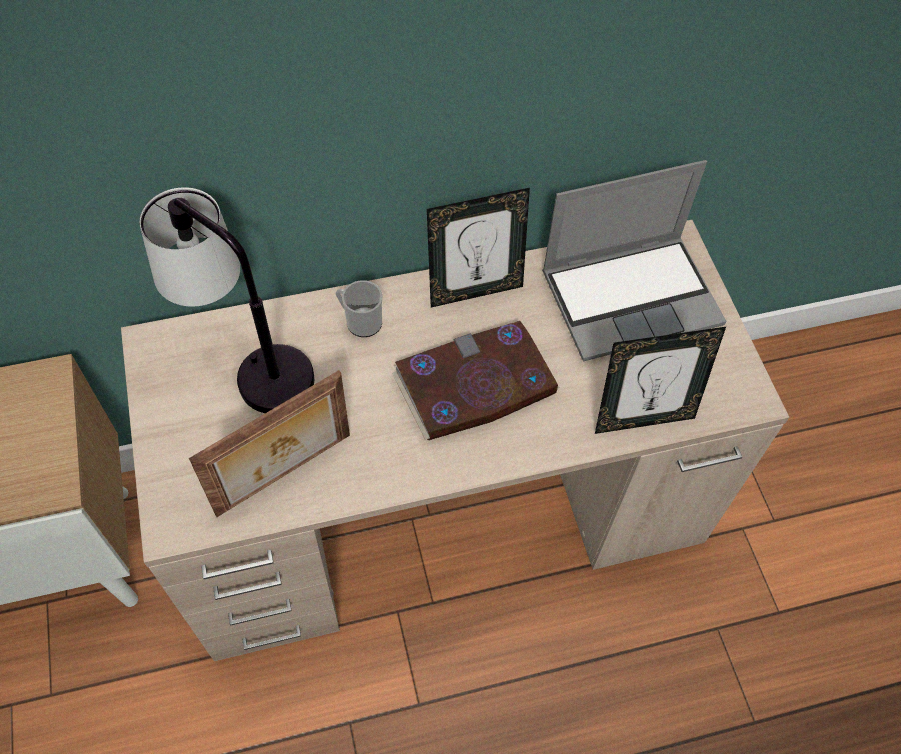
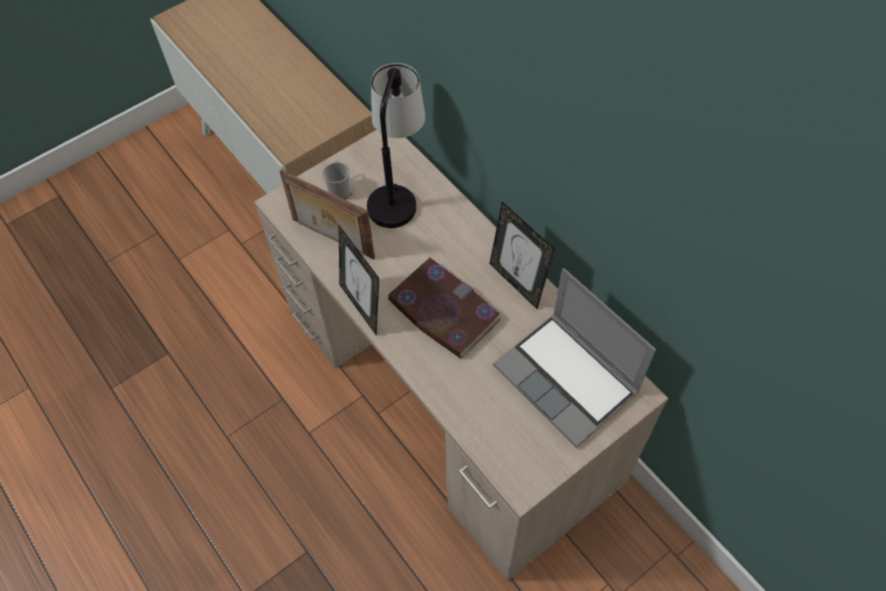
camera: 70 degrees right, 0 degrees up
mug [336,280,382,337] -> mug moved to [323,160,351,200]
picture frame [595,327,726,434] -> picture frame moved to [338,224,379,336]

